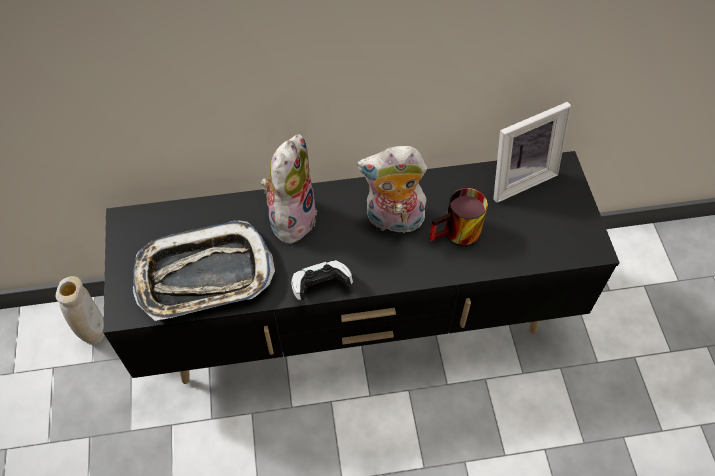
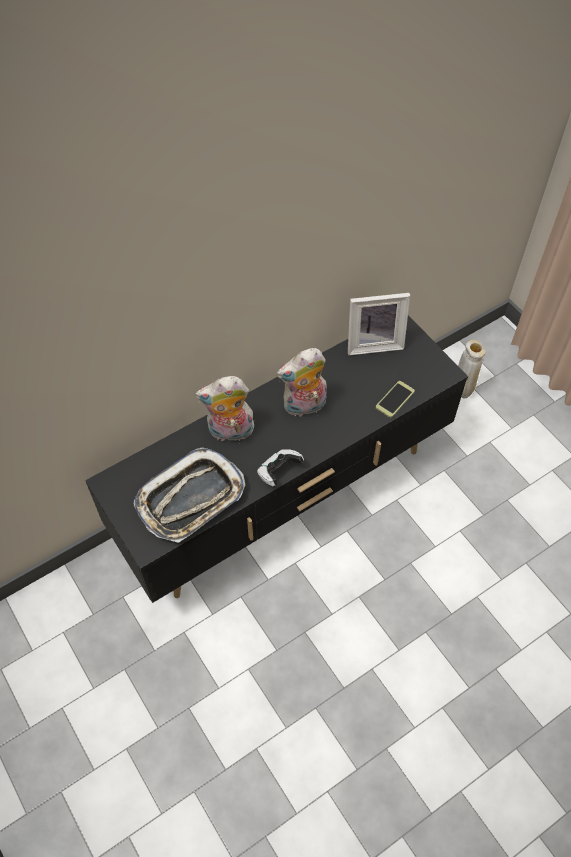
camera: 25 degrees left, 0 degrees up
beige vase [56,276,104,345] -> beige vase moved to [458,340,485,399]
plush toy [261,134,317,248] -> plush toy turned 90 degrees counterclockwise [195,376,254,444]
mug [429,188,488,245] -> none
picture frame [493,102,571,203] -> picture frame turned 45 degrees clockwise [348,293,410,355]
none -> phone [376,381,415,418]

